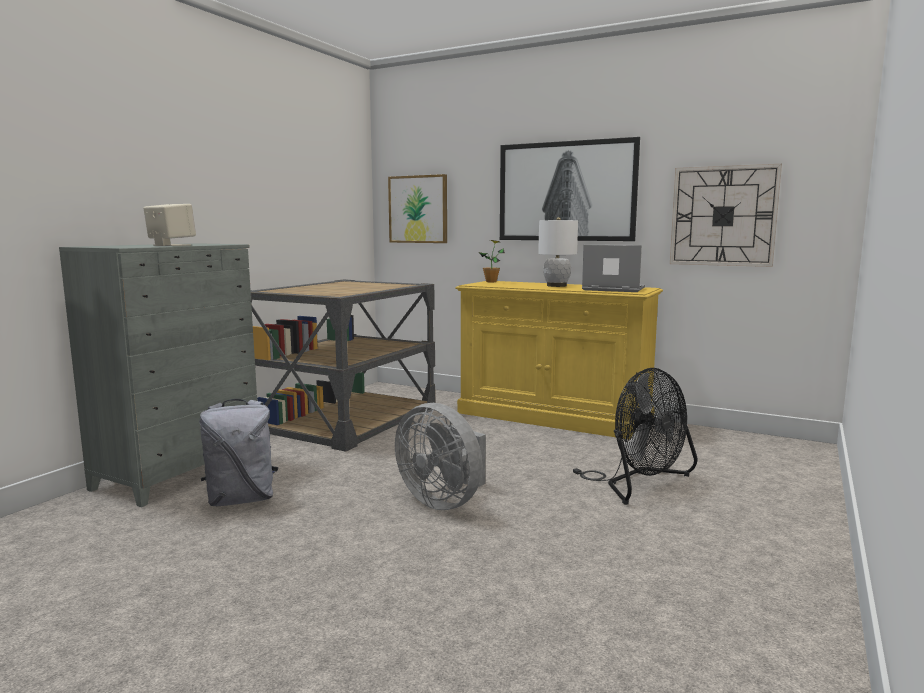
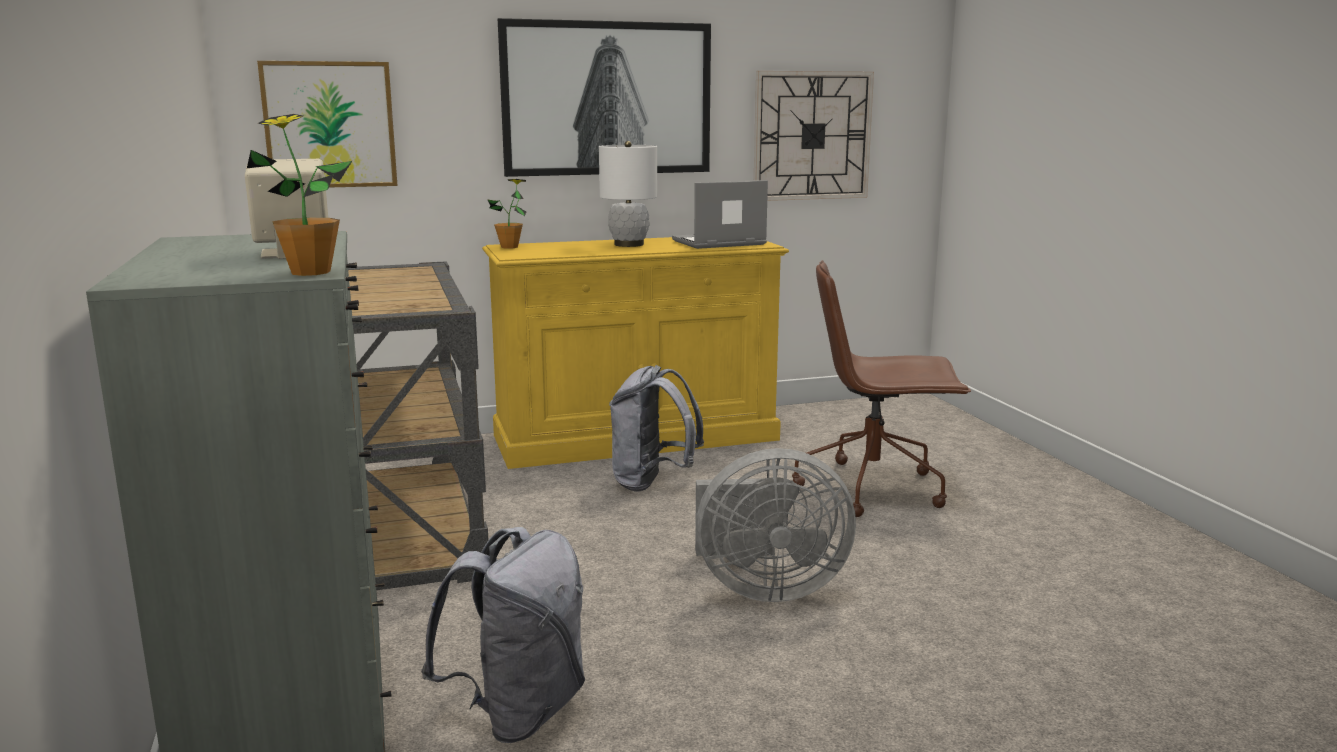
camera: 45 degrees left, 5 degrees up
black fan [573,368,697,505] -> brown office chair [792,260,971,517]
none -> potted plant [247,114,352,276]
none -> grey backpack [609,365,704,491]

